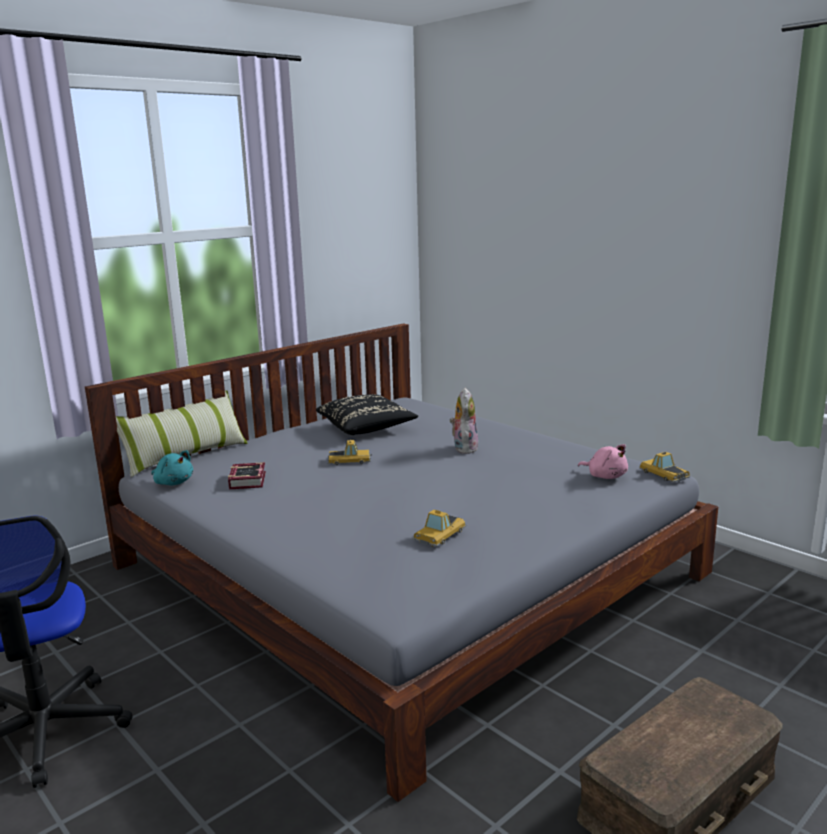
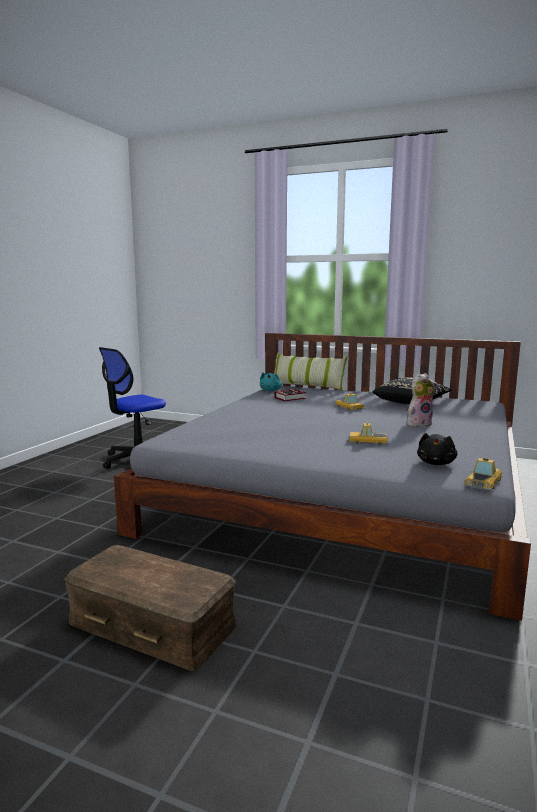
camera: 65 degrees right, 5 degrees down
toy car [413,510,466,547] -> toy car moved to [347,422,388,445]
pink plush toy [578,444,628,479] -> black plush toy [417,433,457,465]

